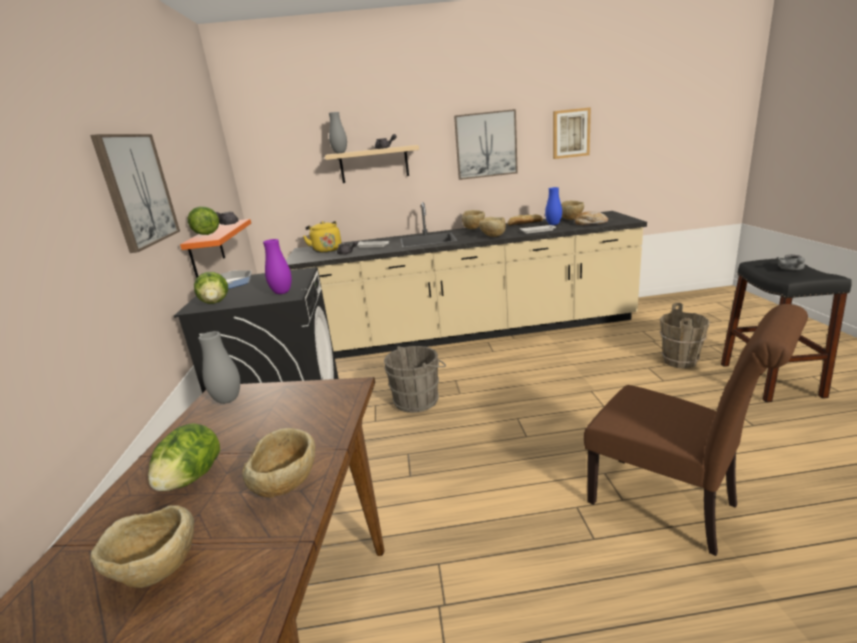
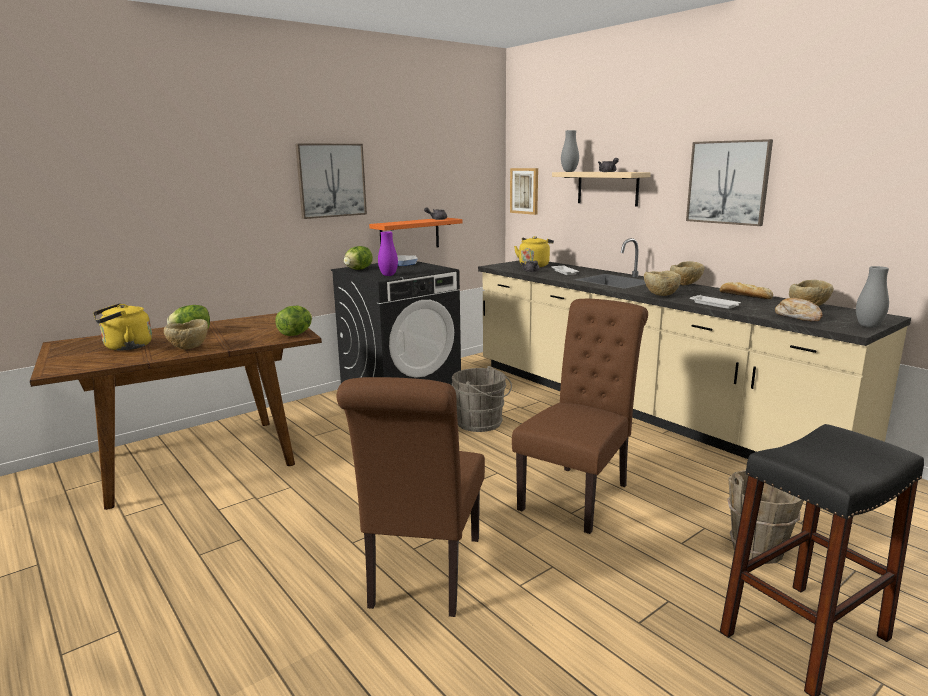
camera: 55 degrees right, 5 degrees down
beige bowl [90,505,194,588] -> yellow kettle [93,303,152,350]
lettuce [188,206,219,235] -> lettuce moved to [275,306,312,336]
grey vase [198,331,240,404] -> grey vase moved to [856,266,889,328]
blue vase [545,187,562,225] -> none
picture [553,107,591,159] -> picture moved to [510,168,538,215]
grey teapot [776,255,805,270] -> none
none -> brown chair [512,299,648,534]

